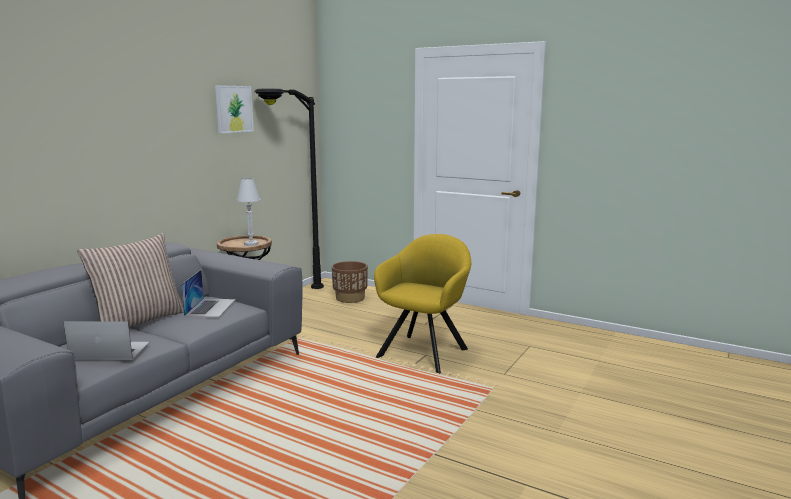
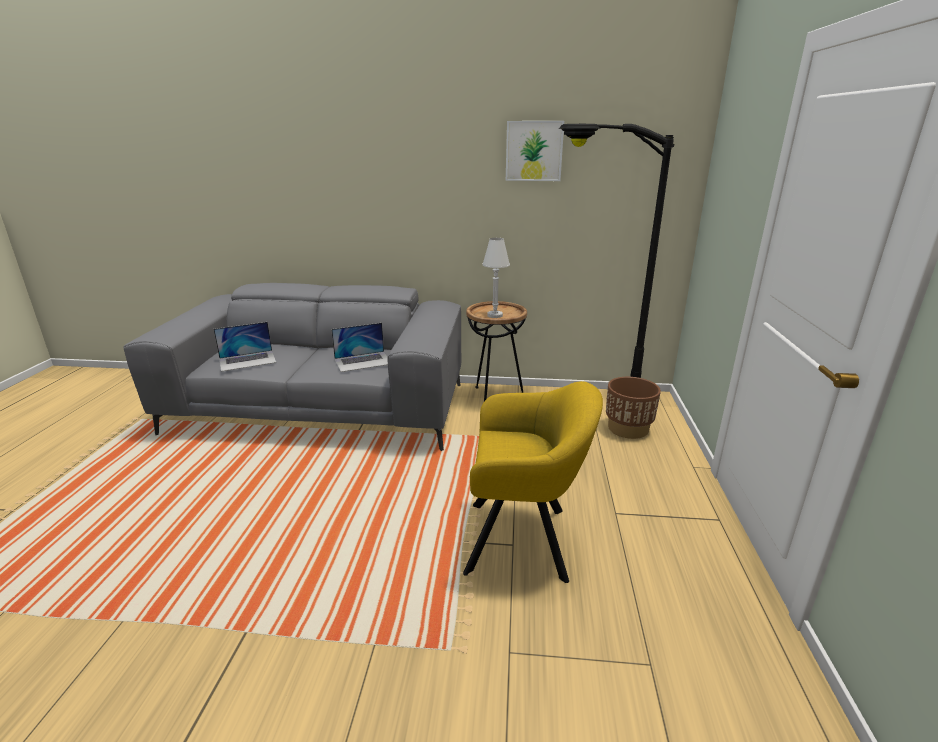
camera: 65 degrees right, 10 degrees up
laptop [63,321,150,360] -> laptop turned 90 degrees clockwise [213,322,276,372]
pillow [77,233,184,327] -> none

